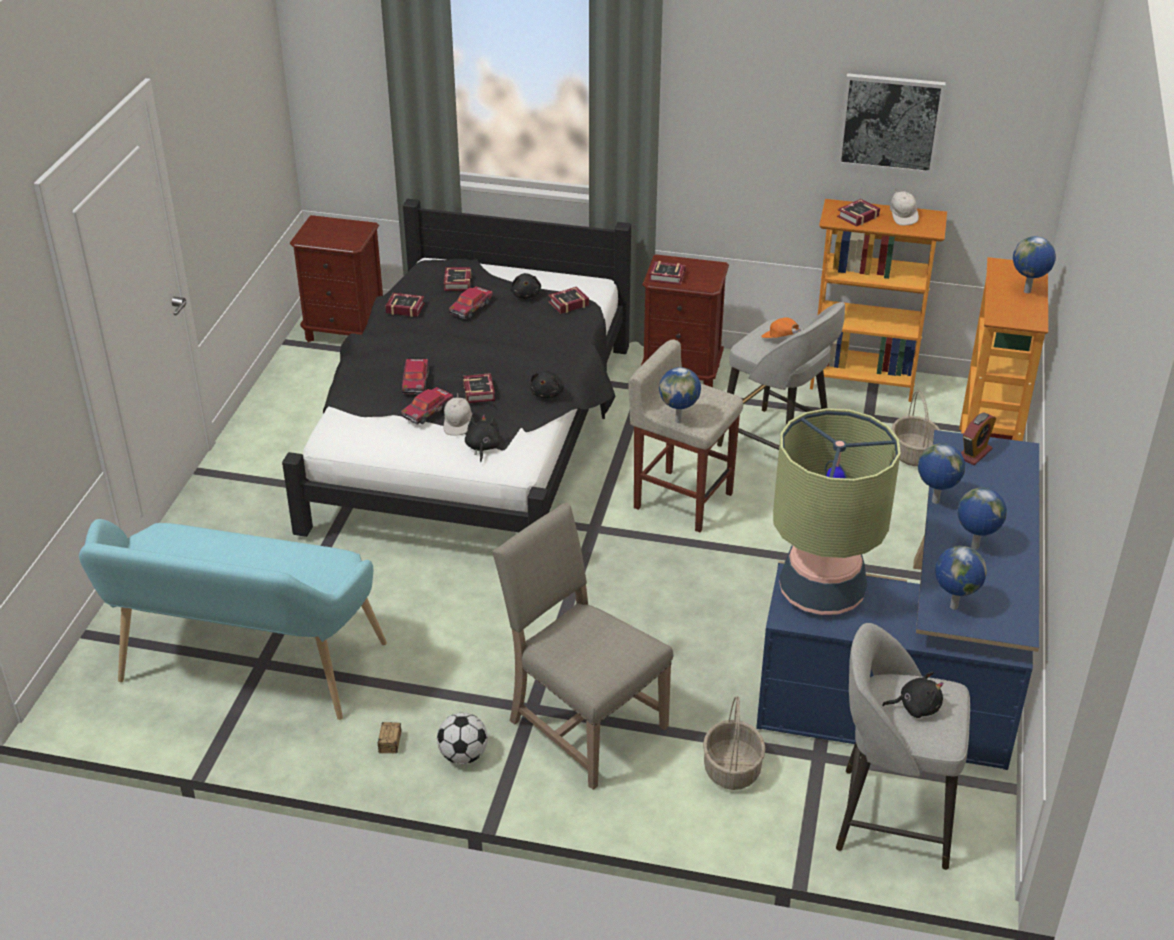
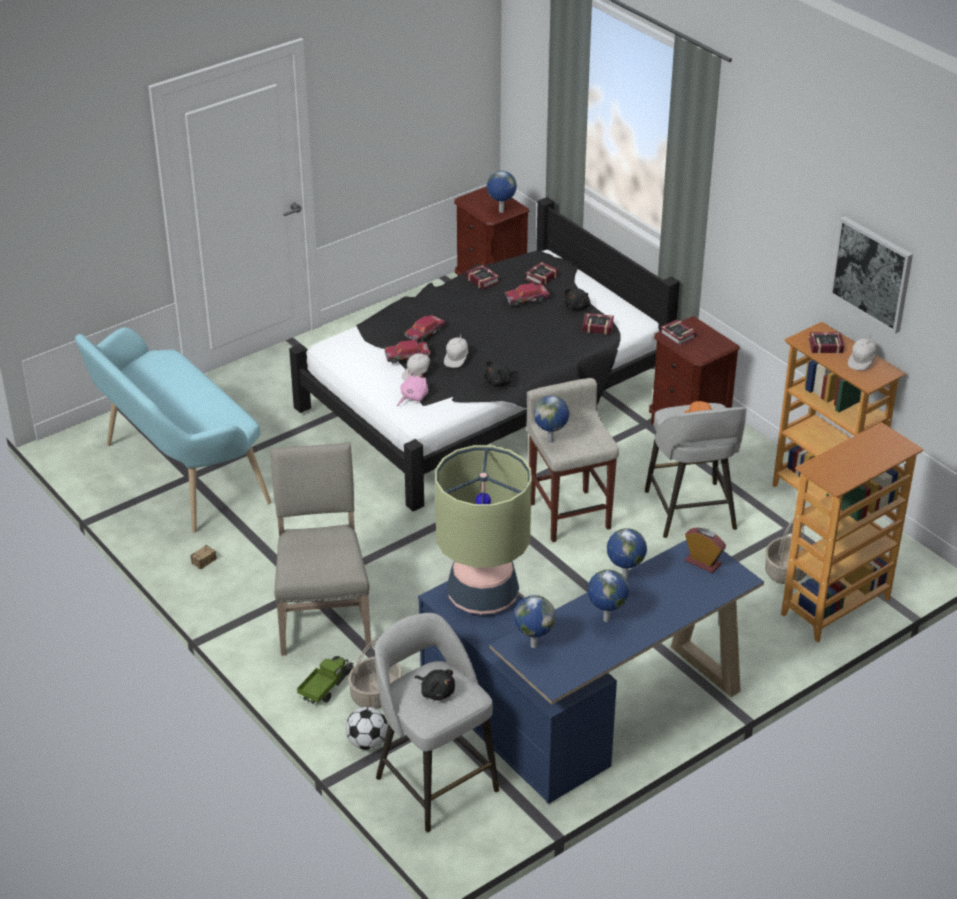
camera: 40 degrees right, 0 degrees up
football [437,713,488,764] -> football moved to [346,707,388,750]
book [463,373,495,403] -> white cap [444,334,468,368]
black plush toy [465,415,500,462] -> pink plush toy [397,371,428,406]
alarm clock [961,413,996,465] -> alarm clock turned 135 degrees counterclockwise [685,528,726,573]
globe [1013,236,1056,293] -> globe moved to [486,171,517,213]
none -> toy truck [297,656,354,704]

